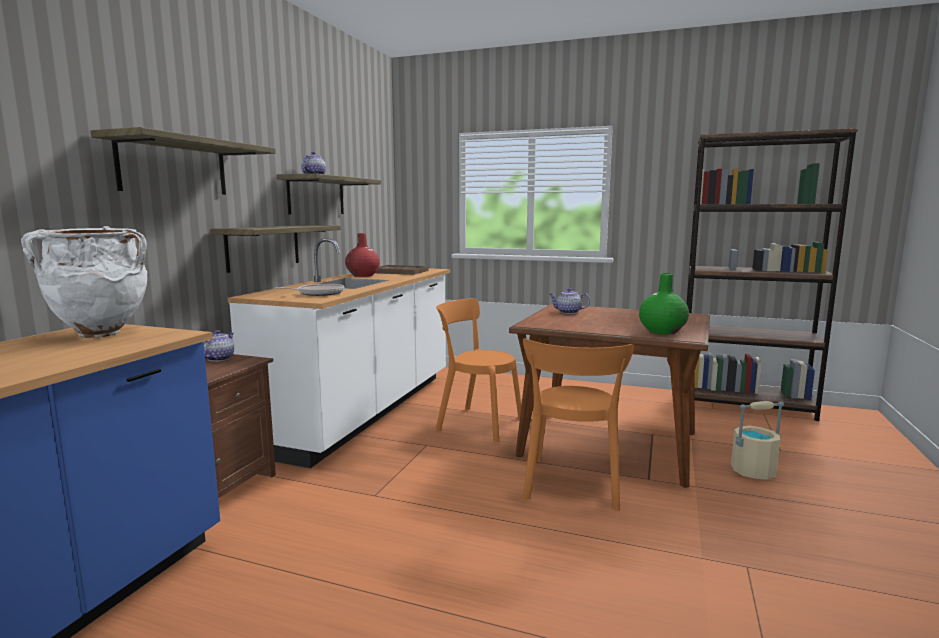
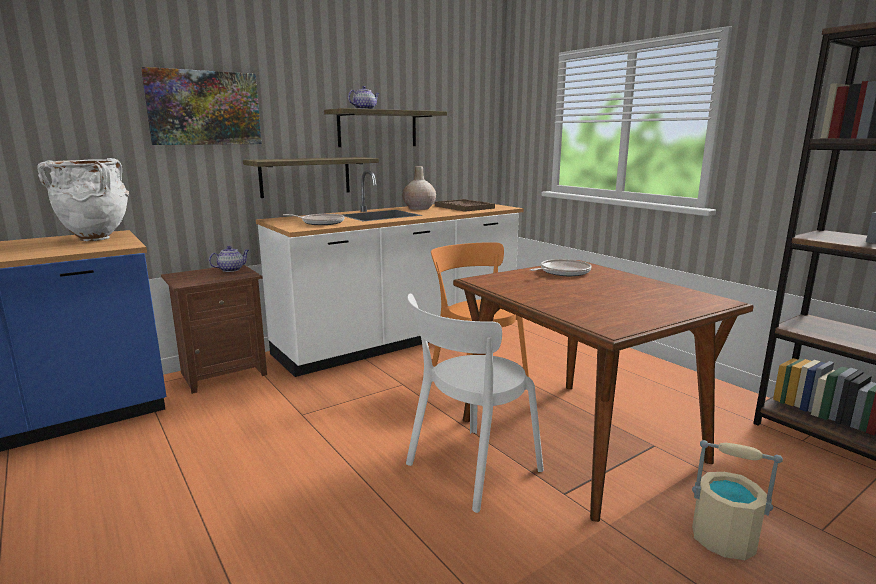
camera: 35 degrees right, 5 degrees up
shelf [91,127,276,195] -> picture [141,67,262,145]
red vase [345,233,380,277] -> beige vase [402,166,436,210]
orange chair [523,338,634,511] -> white chair [406,293,544,513]
teapot [549,288,590,314] -> frying pan [530,259,592,276]
green vase [639,273,689,335] -> none

